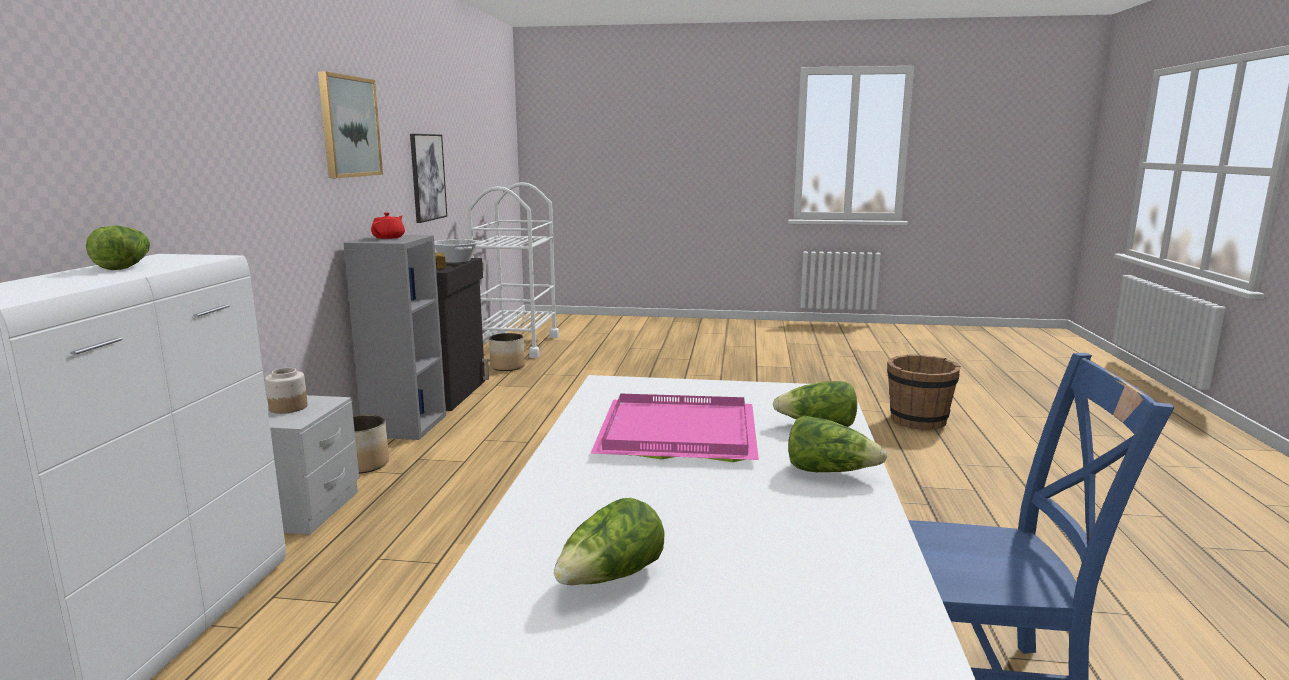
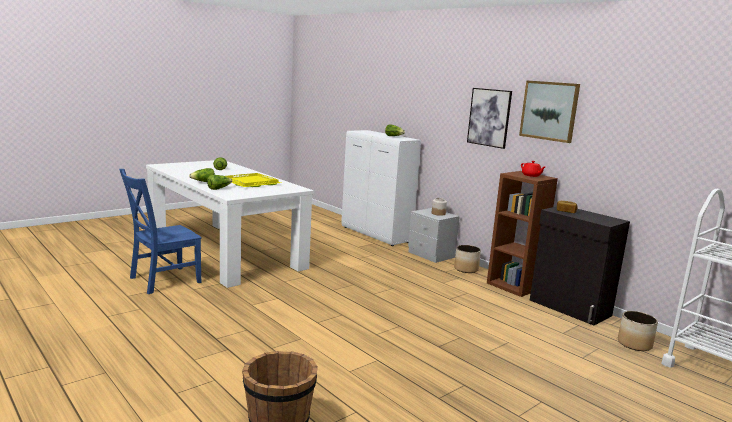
camera: 130 degrees right, 0 degrees up
grey bookcase [344,235,446,440] -> brown bookcase [487,171,558,297]
picture [410,134,447,223] -> picture moved to [467,88,512,149]
cooking pot [434,239,480,263] -> none
pink tray [590,394,759,462] -> yellow tray [226,173,281,187]

